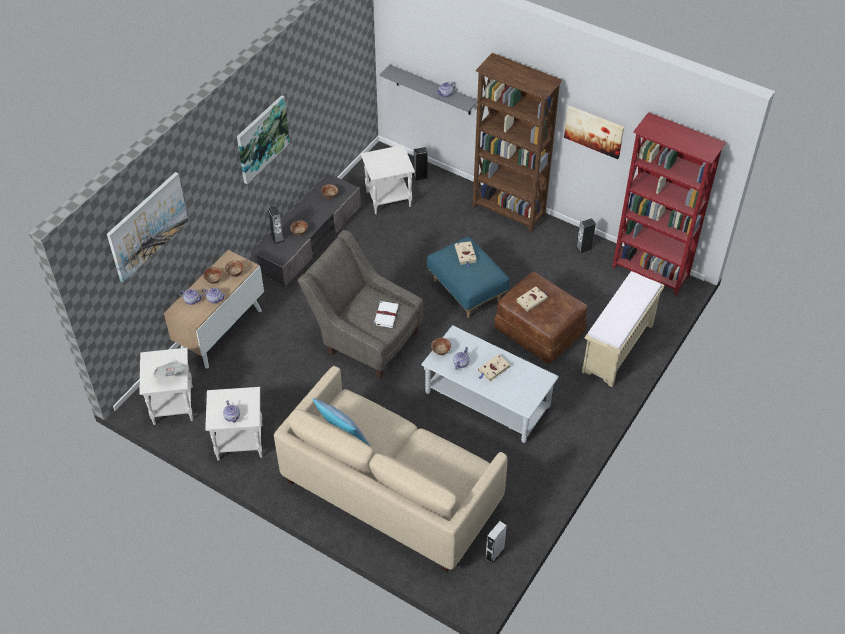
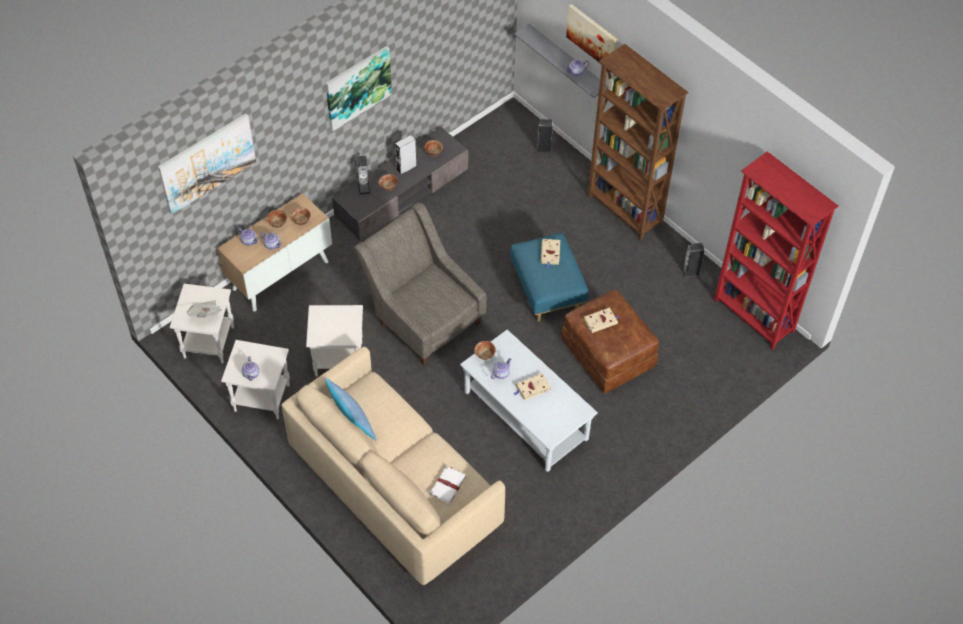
camera: 15 degrees right, 5 degrees up
white side table [361,145,415,214] -> white side table moved to [306,305,363,377]
white book [373,301,399,328] -> white book moved to [430,466,466,504]
grey speaker [485,521,507,563] -> grey speaker moved to [395,135,416,175]
picture [564,105,624,159] -> picture moved to [566,4,618,72]
beige bench [582,271,664,387] -> none

